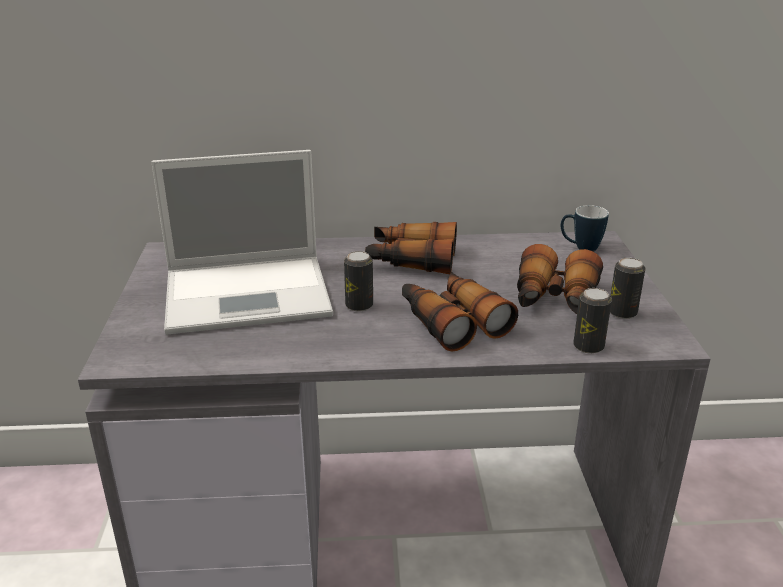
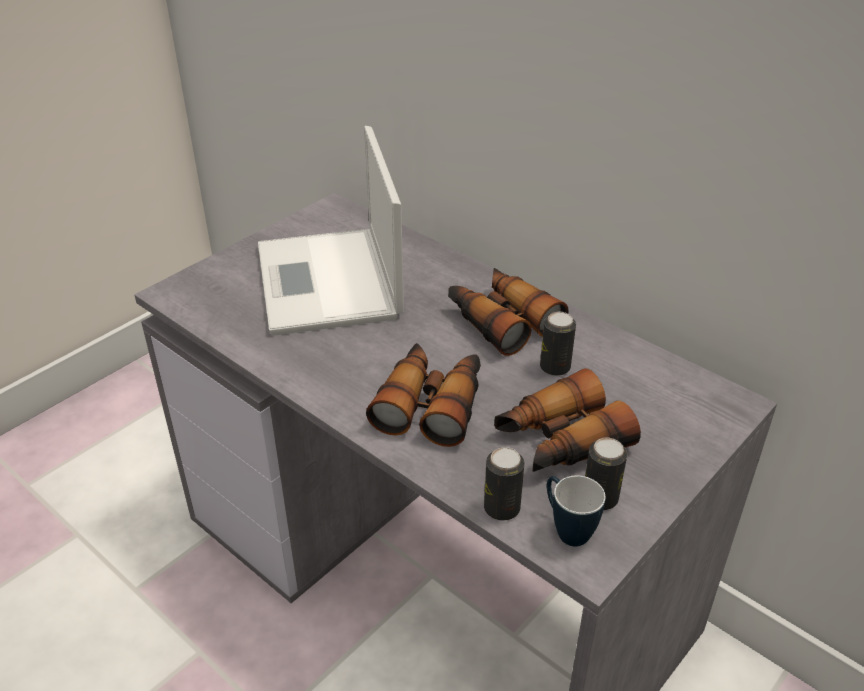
camera: 45 degrees right, 10 degrees up
laptop [151,150,333,335] -> laptop turned 45 degrees clockwise [258,126,404,336]
can [344,251,373,311] -> can moved to [540,312,576,376]
mug [561,205,609,252] -> mug moved to [547,475,606,547]

